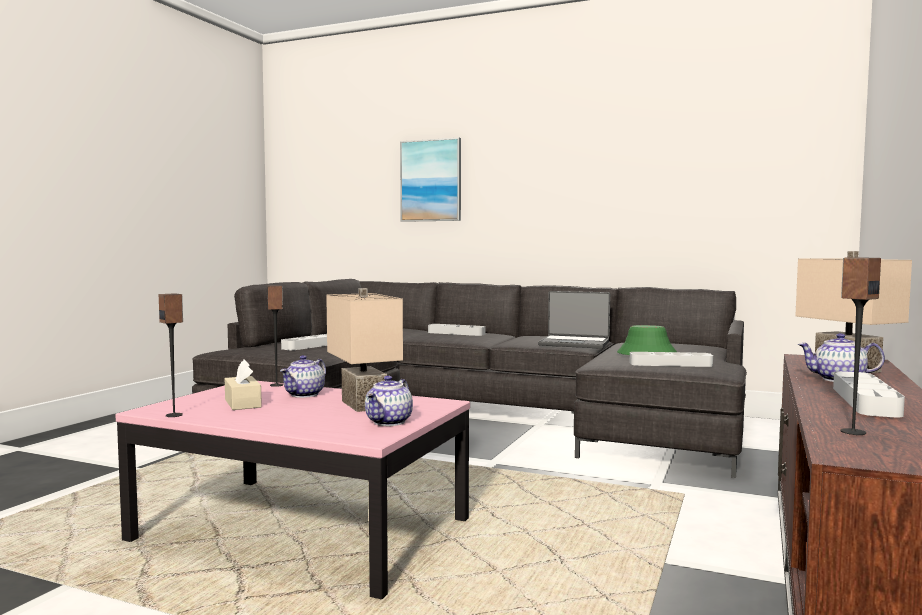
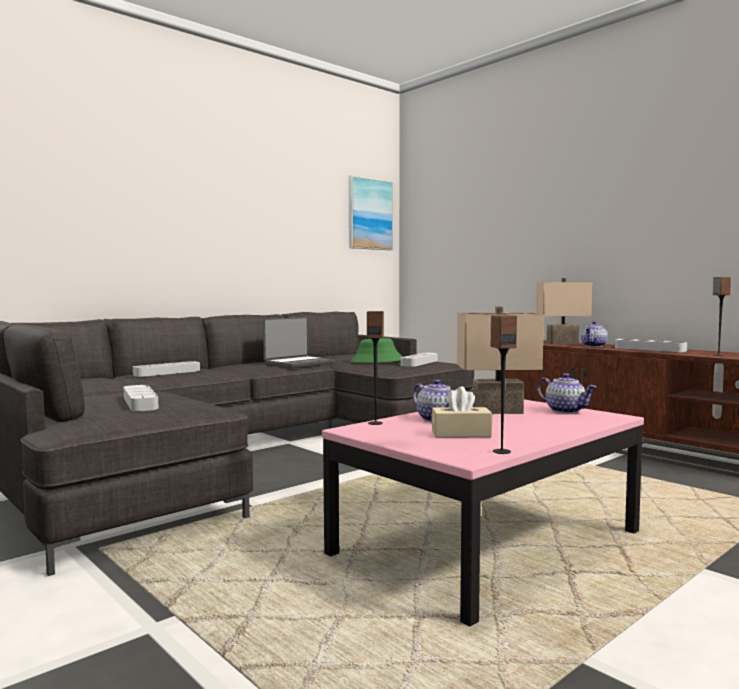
camera: 65 degrees left, 0 degrees up
picture [400,138,461,222] -> picture moved to [349,175,393,250]

